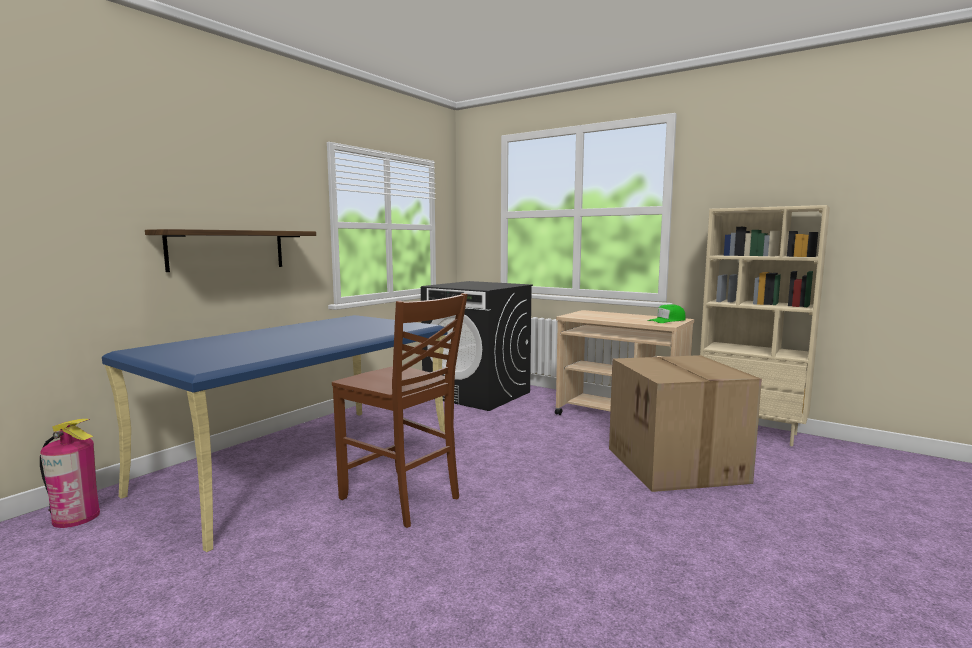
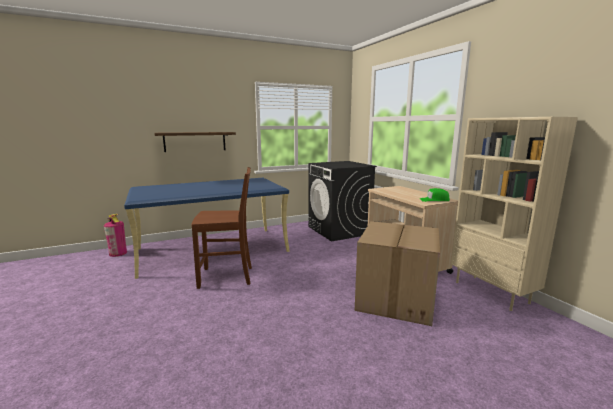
camera: 30 degrees right, 5 degrees up
brown chair [332,293,467,528] -> brown chair turned 75 degrees counterclockwise [191,167,252,289]

